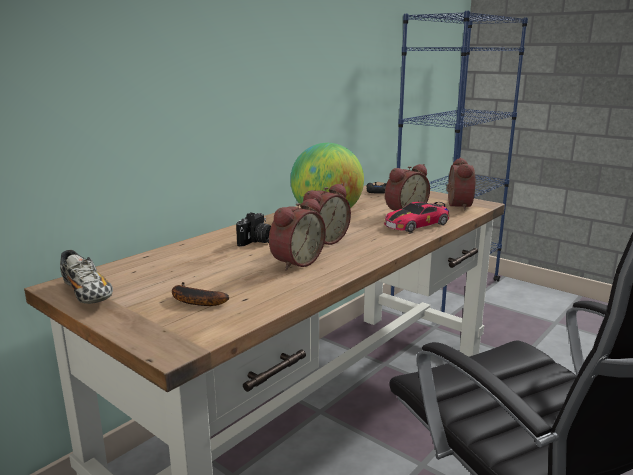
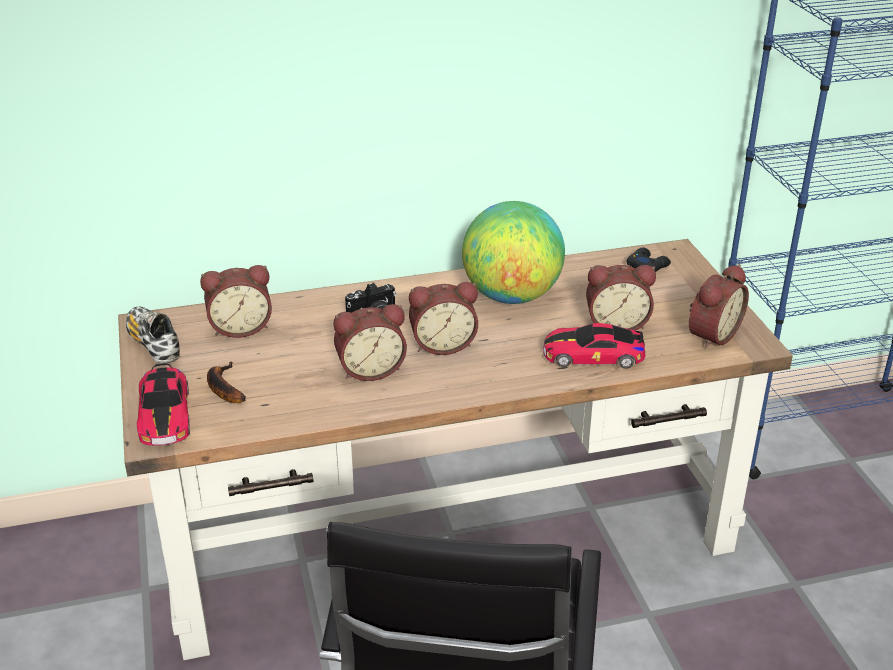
camera: 35 degrees right, 15 degrees up
shoe [60,250,113,304] -> shoe turned 150 degrees clockwise [126,306,180,364]
none -> toy car [137,363,190,446]
none -> alarm clock [200,265,272,338]

